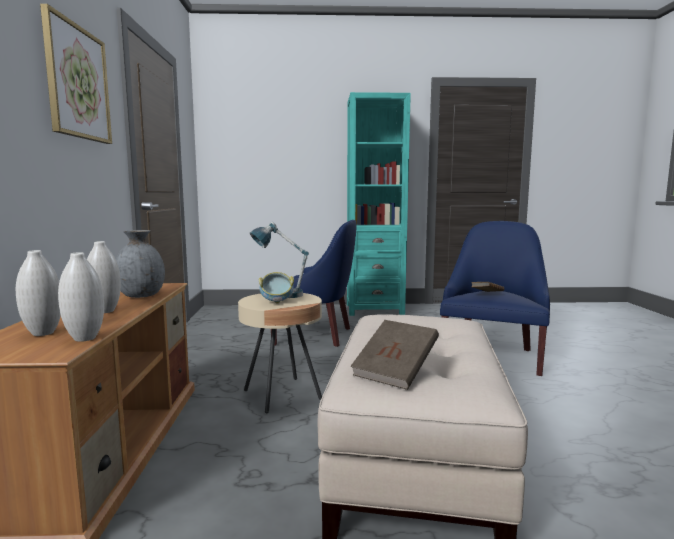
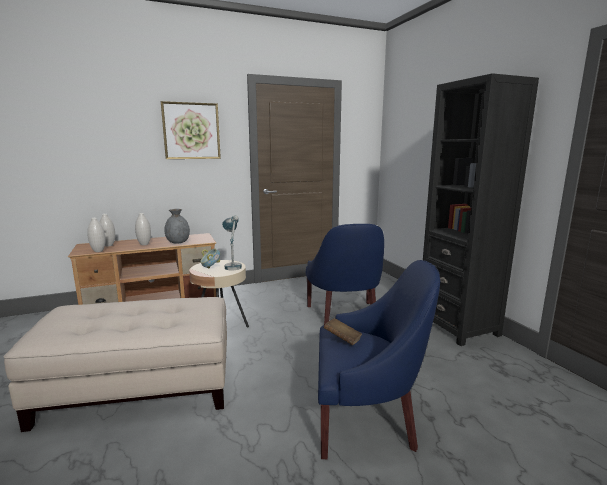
camera: 70 degrees right, 5 degrees up
turquoise bookcase [347,92,411,316] -> black bookcase [423,73,539,346]
brown book [351,320,439,390] -> none

